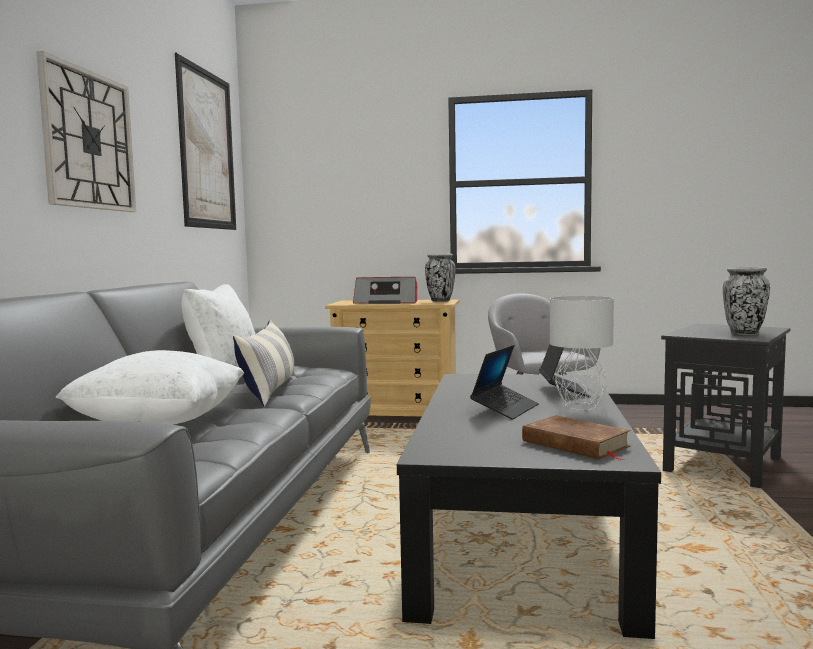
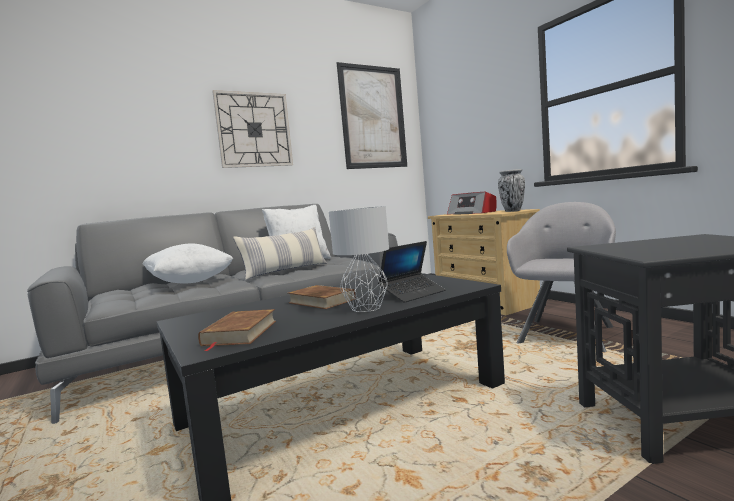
camera: 50 degrees right, 0 degrees up
laptop [470,345,539,420] -> brown book [288,285,356,309]
vase [723,267,770,335] -> none

